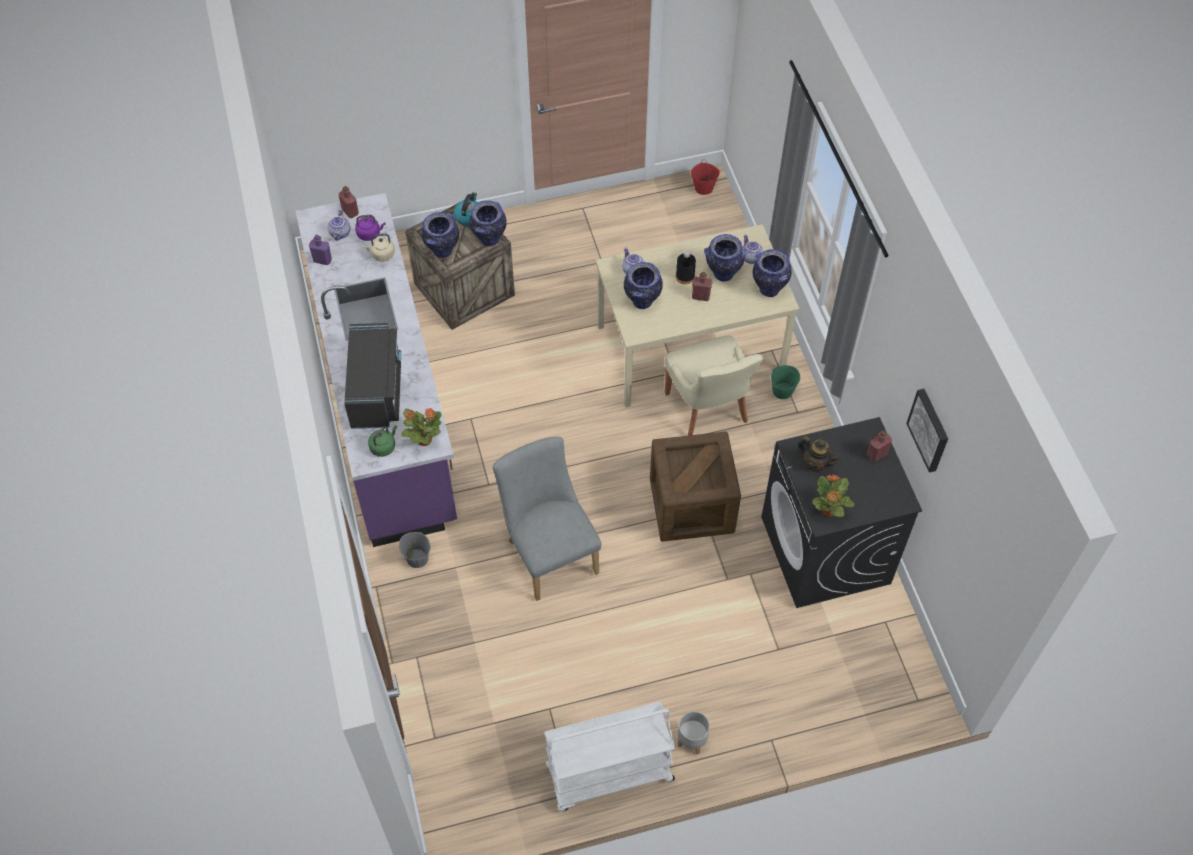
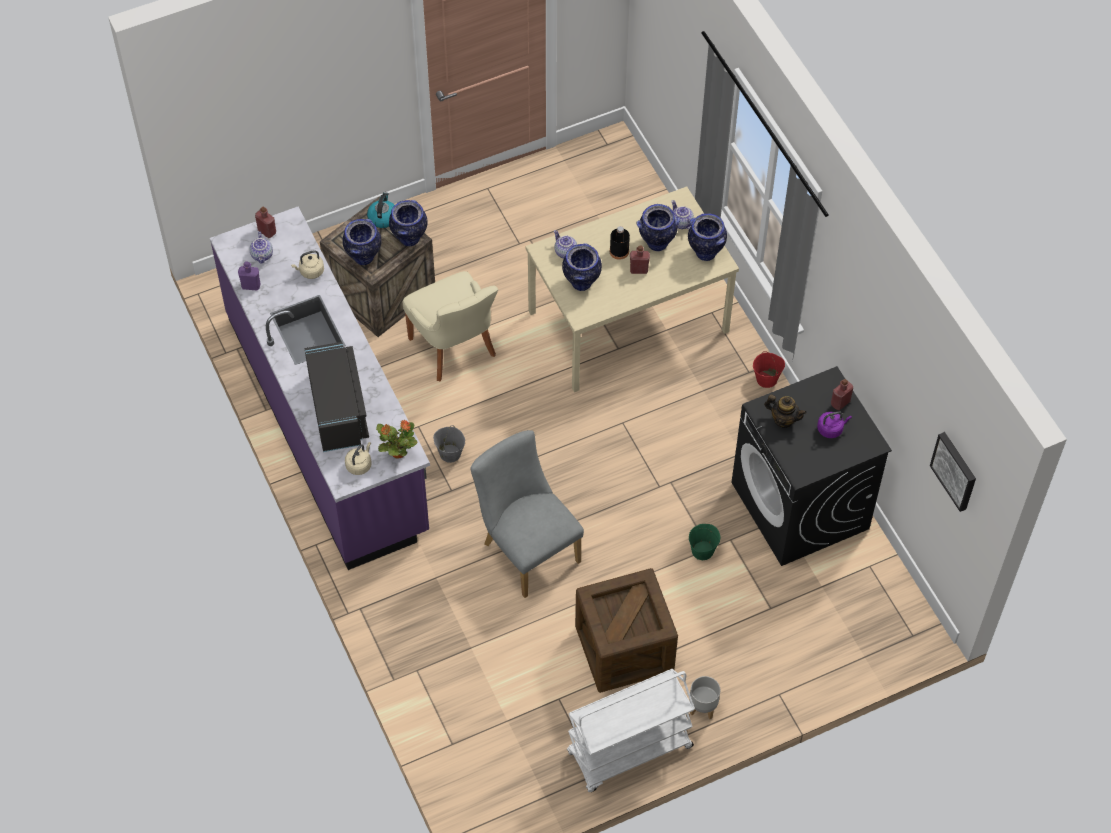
camera: 10 degrees left, 0 degrees up
purple kettle [355,215,386,241] -> purple kettle moved to [817,411,852,438]
green kettle [368,425,397,457] -> beige kettle [345,442,372,475]
grey bucket [399,532,431,568] -> grey bucket moved to [433,425,465,463]
crate [650,432,741,542] -> crate moved to [575,568,678,693]
beige chair [665,336,764,436] -> beige chair moved to [403,271,498,381]
red bucket [691,159,720,195] -> red bucket moved to [753,351,785,388]
green bucket [771,365,800,399] -> green bucket moved to [689,524,720,560]
potted plant [812,474,854,517] -> none
picture [906,389,948,473] -> picture moved to [930,432,976,512]

